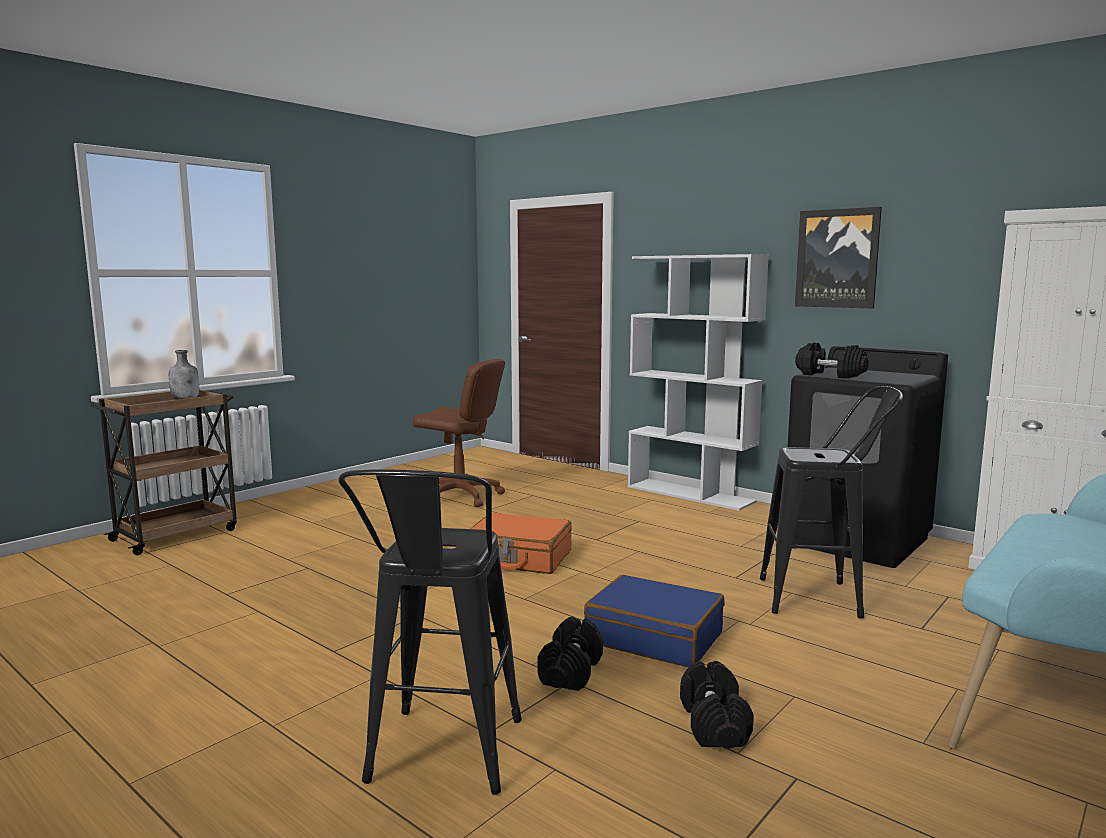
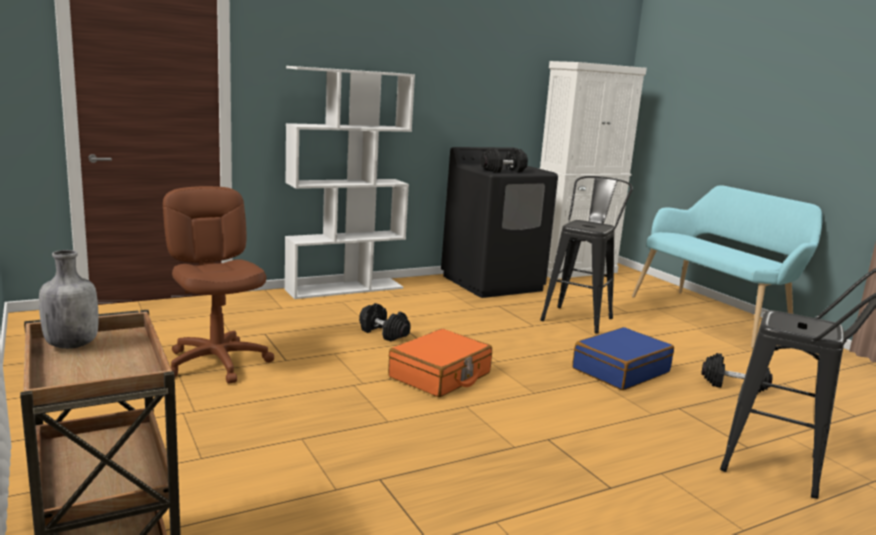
camera: 70 degrees left, 5 degrees up
brown office chair [412,359,505,507] -> brown office chair turned 75 degrees counterclockwise [163,186,274,384]
black dumbbell [538,616,603,691] -> black dumbbell moved to [359,303,411,342]
picture [795,207,882,308] -> none

